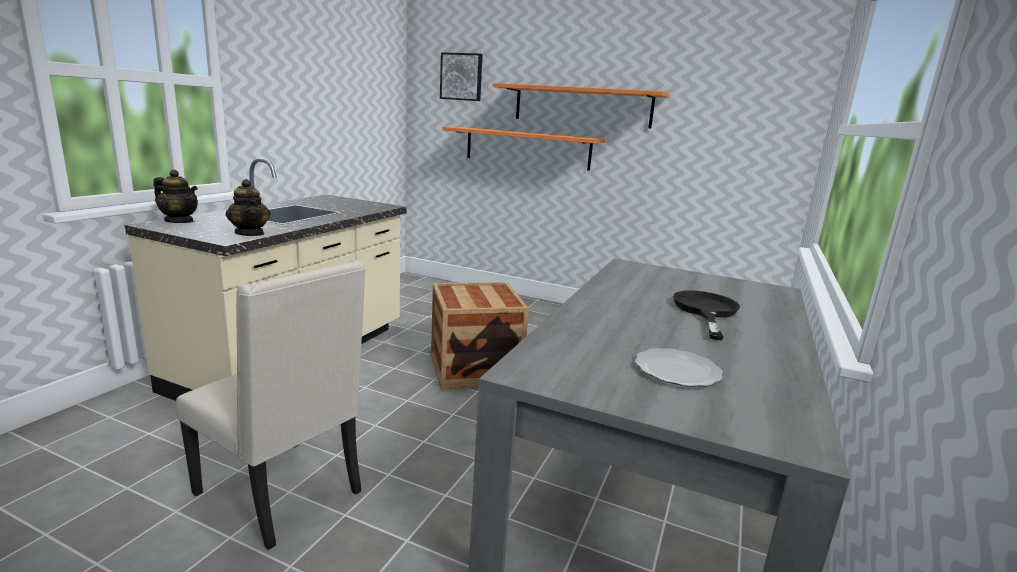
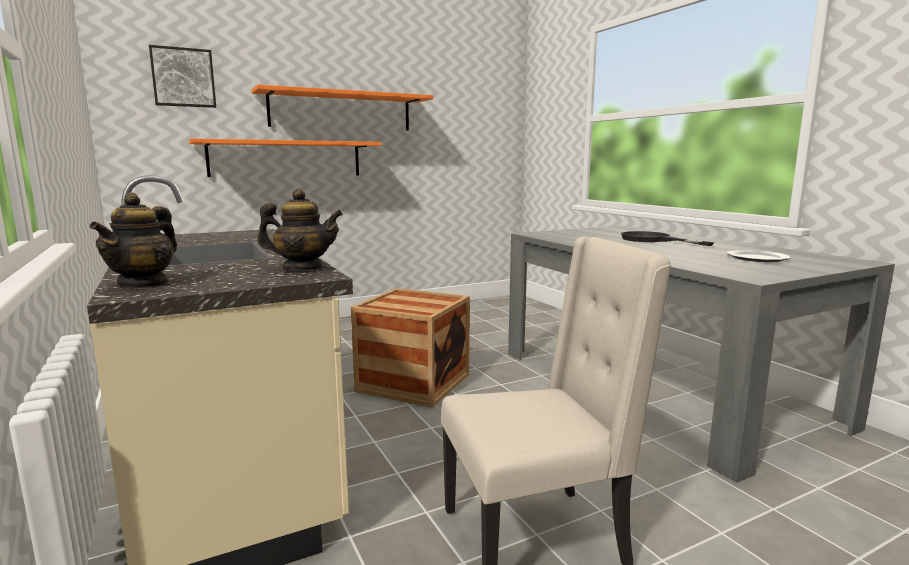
camera: 50 degrees left, 5 degrees down
teapot [153,170,198,223] -> teapot turned 135 degrees clockwise [89,193,177,289]

